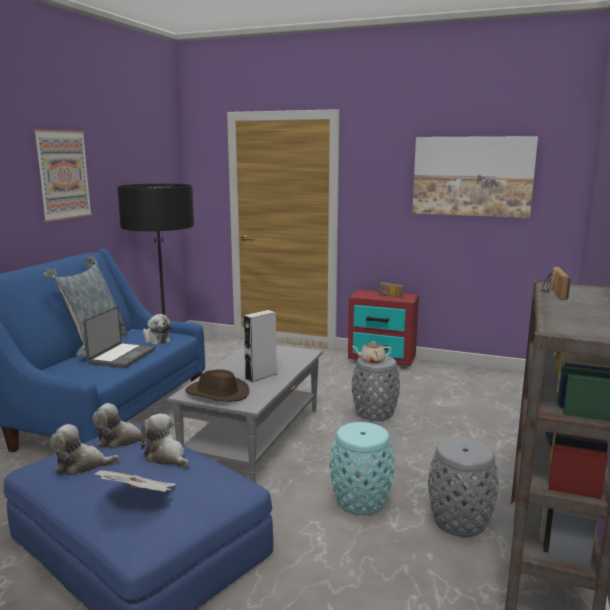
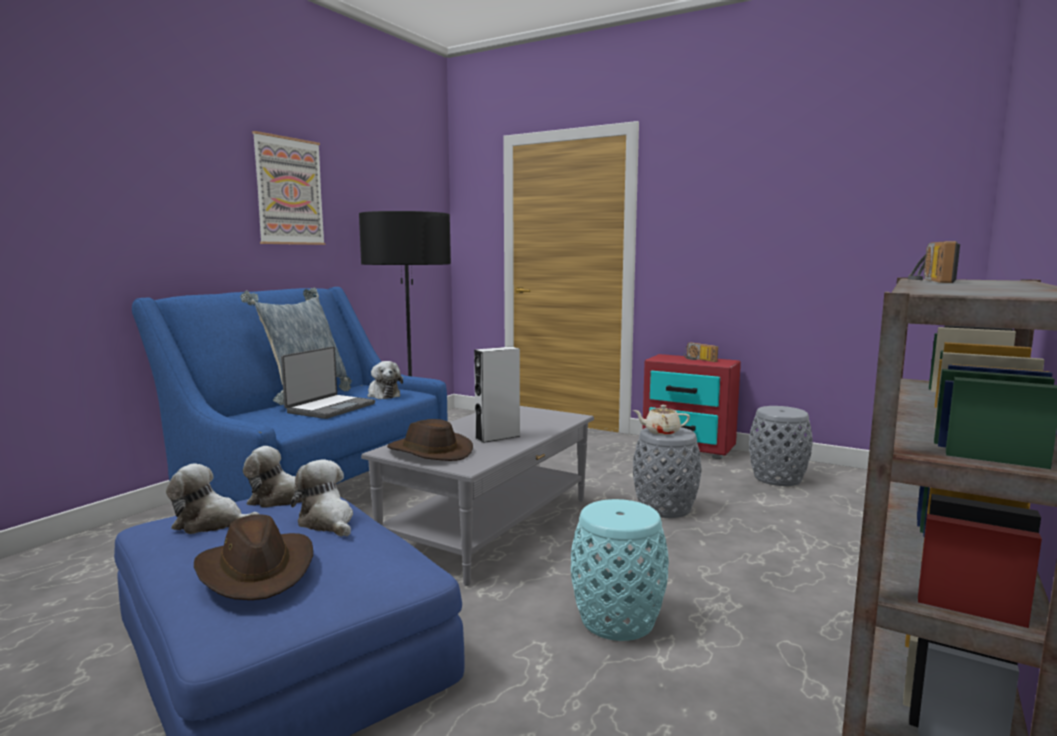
camera: 10 degrees right, 5 degrees down
newspaper [95,470,176,492] -> brown hat [194,515,313,600]
picture [412,136,538,218] -> none
grey stool [428,437,499,537] -> grey stool moved to [749,406,813,486]

